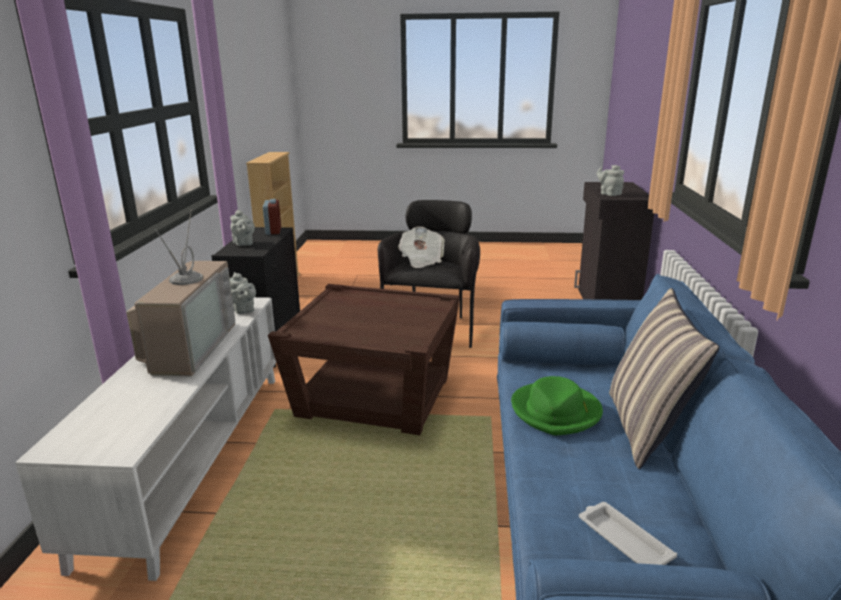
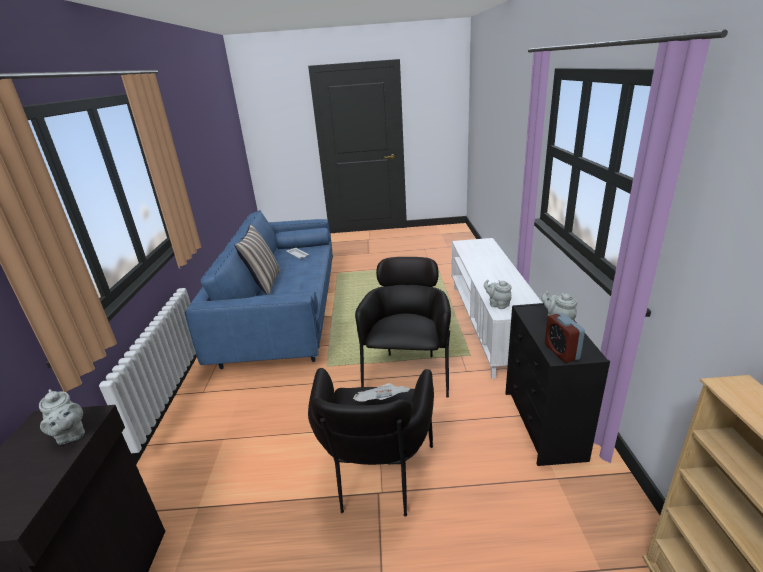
camera: 175 degrees right, 5 degrees up
television [126,209,235,376] -> none
brown side table [268,284,460,435] -> black armchair [355,257,451,398]
green hat [511,376,603,435] -> none

